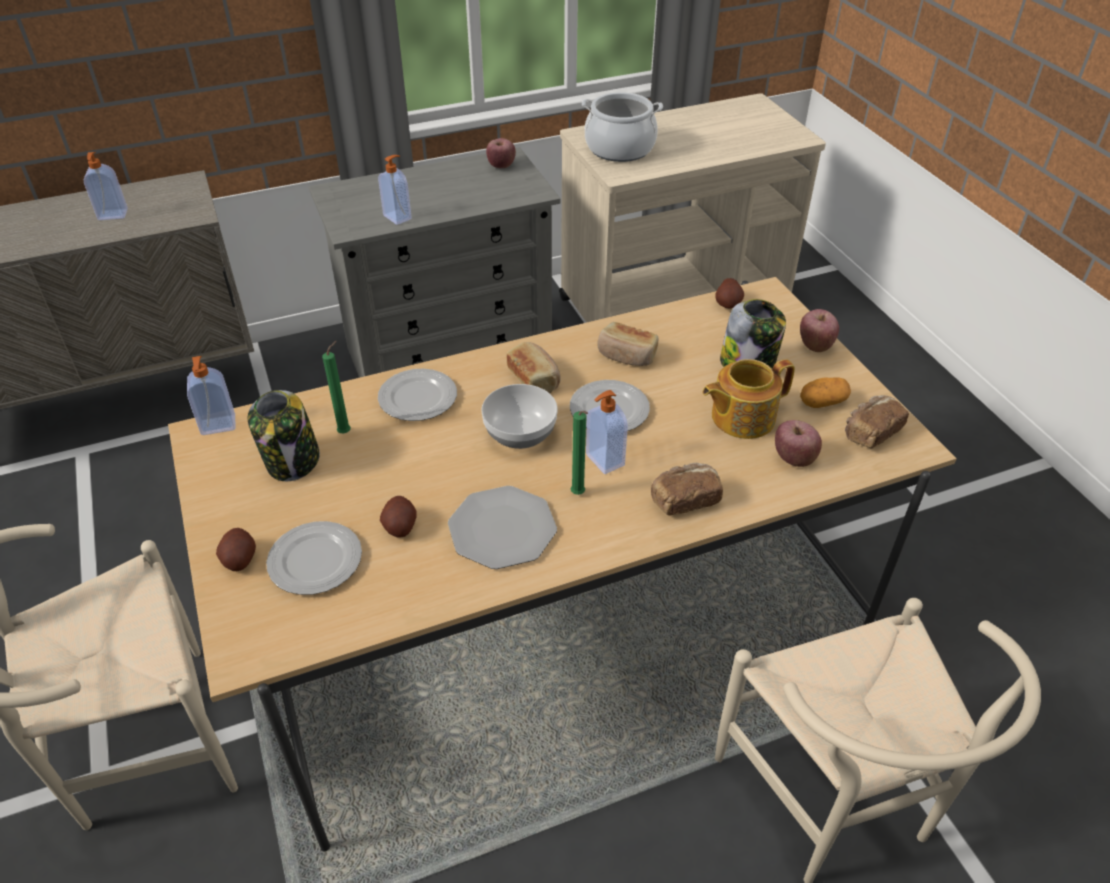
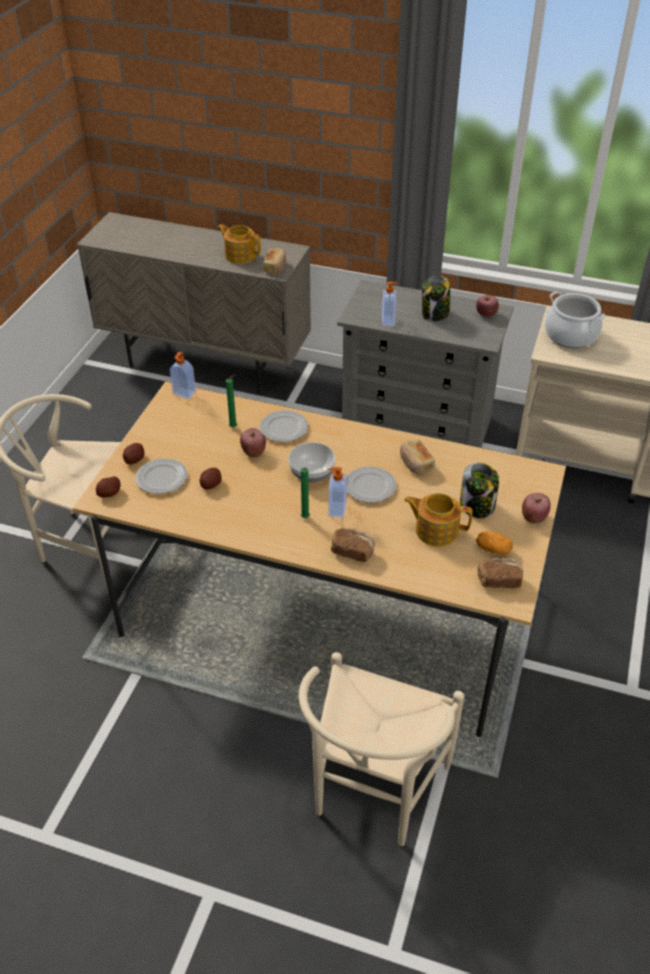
camera: 40 degrees right, 0 degrees up
soap dispenser [84,152,128,220] -> teapot [217,224,261,264]
jar [248,390,320,481] -> jar moved to [422,275,450,321]
plate [448,486,557,569] -> none
bread [506,342,561,393] -> bread moved to [263,248,286,275]
potato [715,278,744,309] -> potato moved to [96,476,121,498]
apple [775,420,822,467] -> apple moved to [240,428,266,457]

